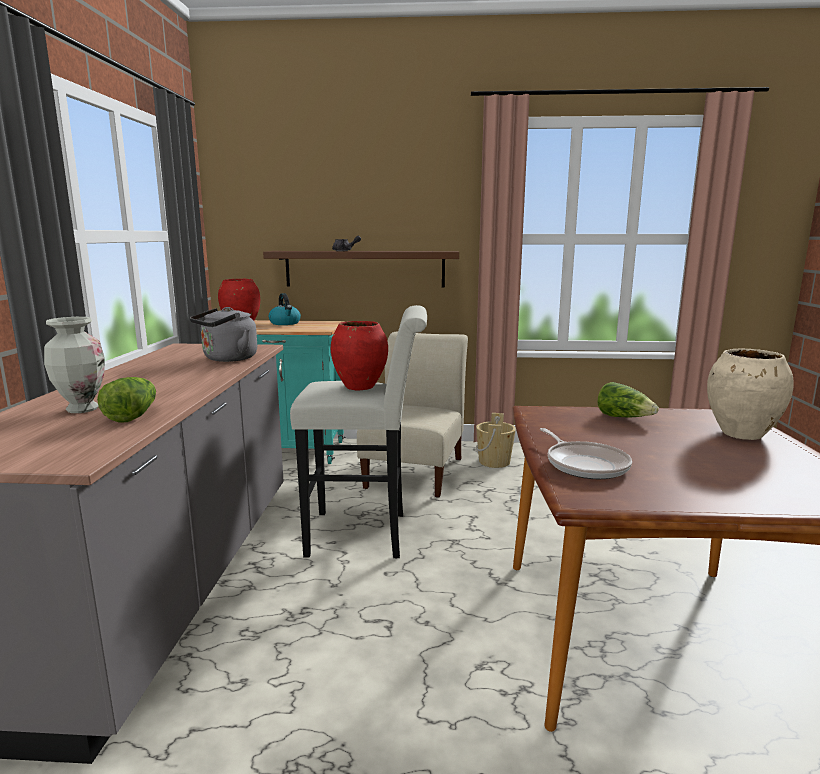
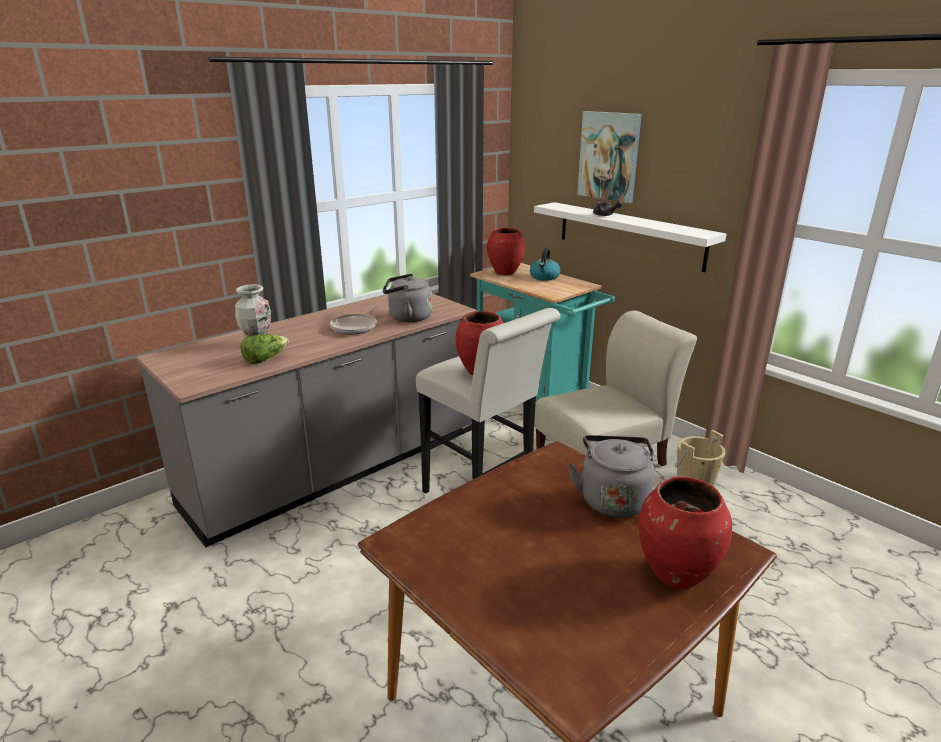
camera: 45 degrees right, 10 degrees up
brown shelf [263,251,459,287] -> white shelf [534,202,727,272]
frying pan [540,428,632,479] -> frying pan moved to [330,306,378,334]
lettuce [598,382,659,417] -> grey kettle [568,435,655,518]
beige vase [707,348,794,440] -> red vase [639,477,732,589]
none -> picture [577,111,642,203]

